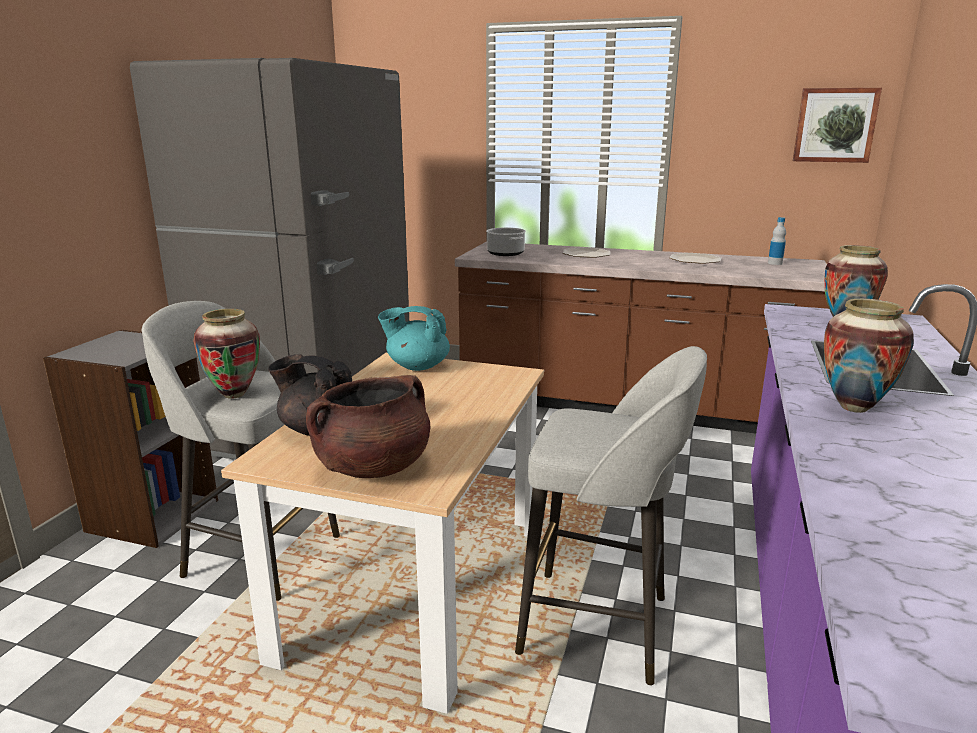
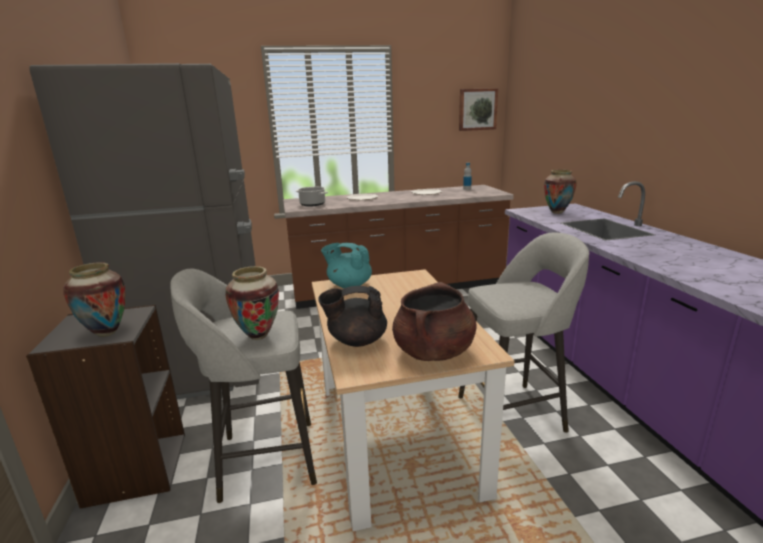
camera: 30 degrees left, 0 degrees up
turquoise teapot [378,306,450,371] -> turquoise teapot turned 45 degrees clockwise [321,243,372,288]
vase [824,299,914,413] -> vase moved to [63,262,125,337]

